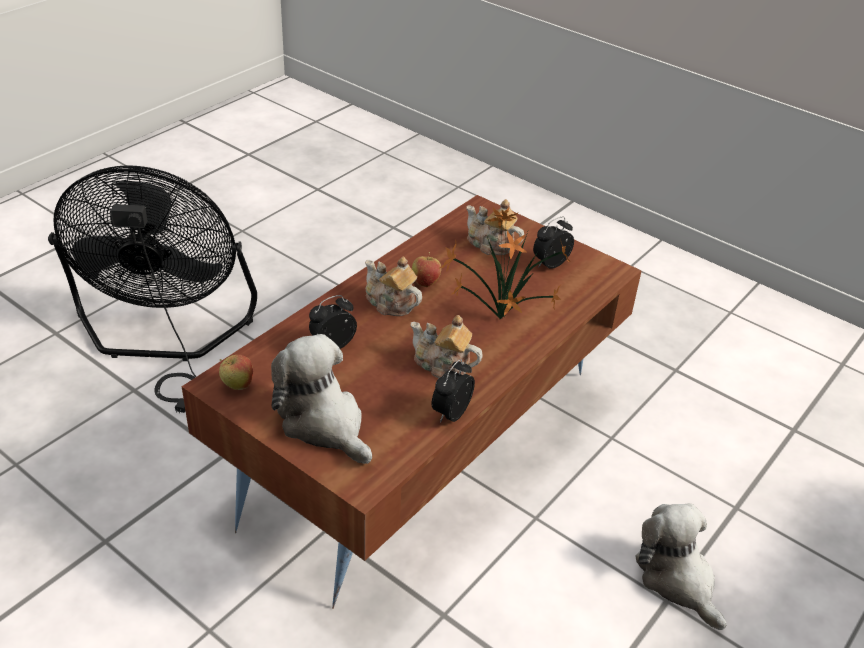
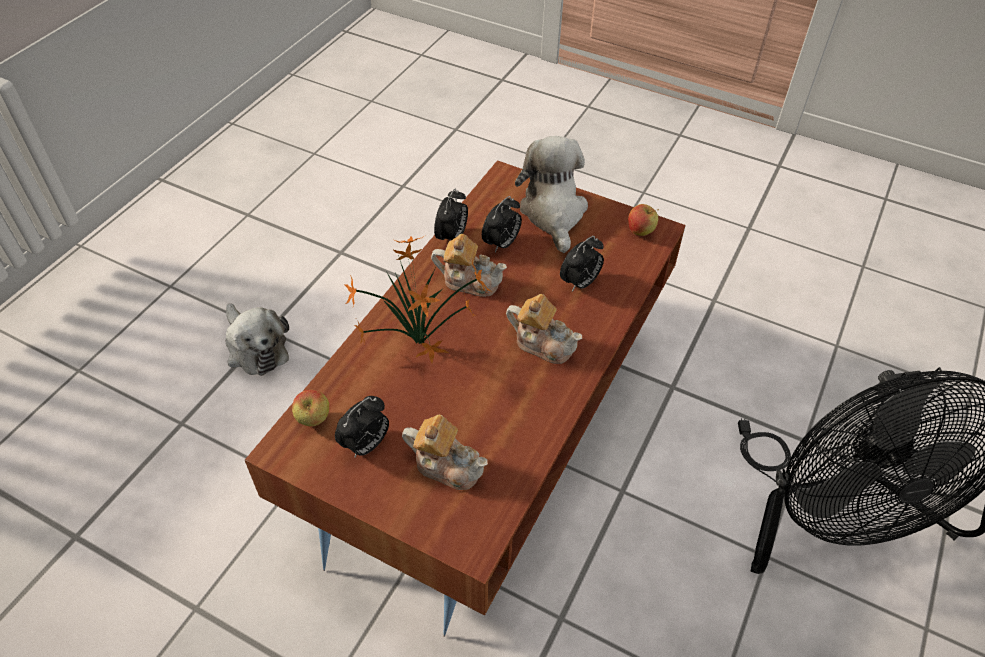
camera: 170 degrees right, 10 degrees up
plush toy [271,334,372,464] -> plush toy turned 135 degrees counterclockwise [515,136,588,253]
apple [412,252,441,287] -> apple moved to [292,390,329,426]
none -> alarm clock [482,196,522,253]

